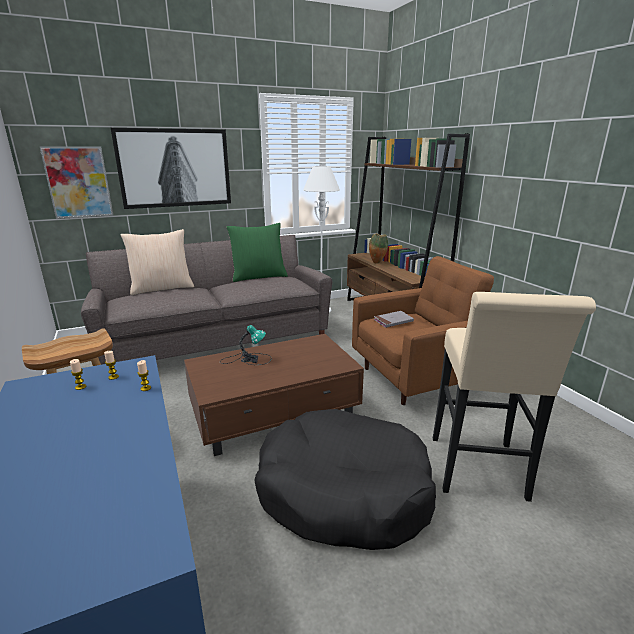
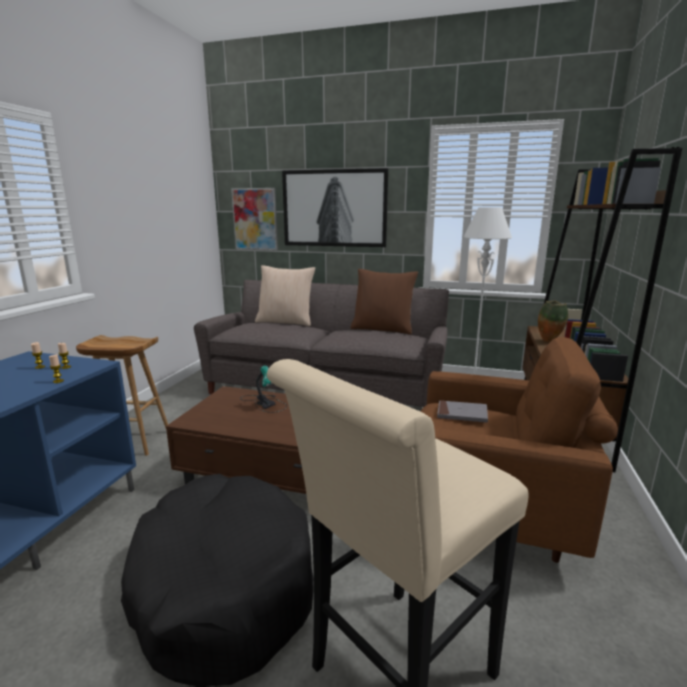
camera: 40 degrees right, 5 degrees down
green pillow [226,223,288,282] -> brown pillow [350,269,418,335]

